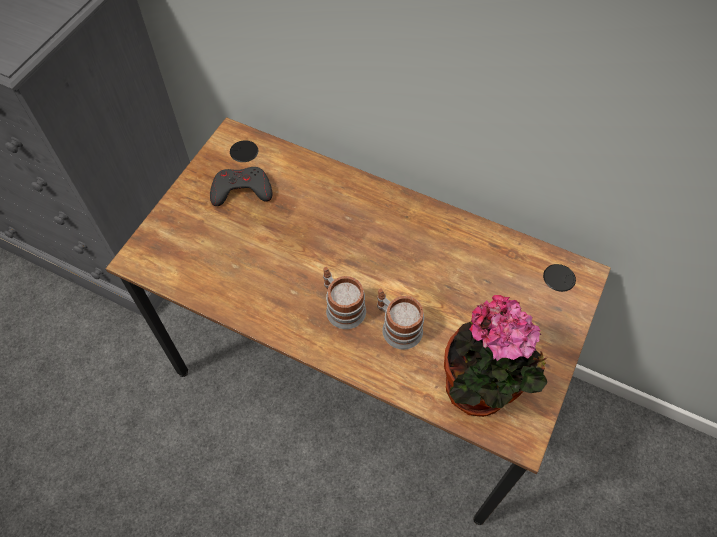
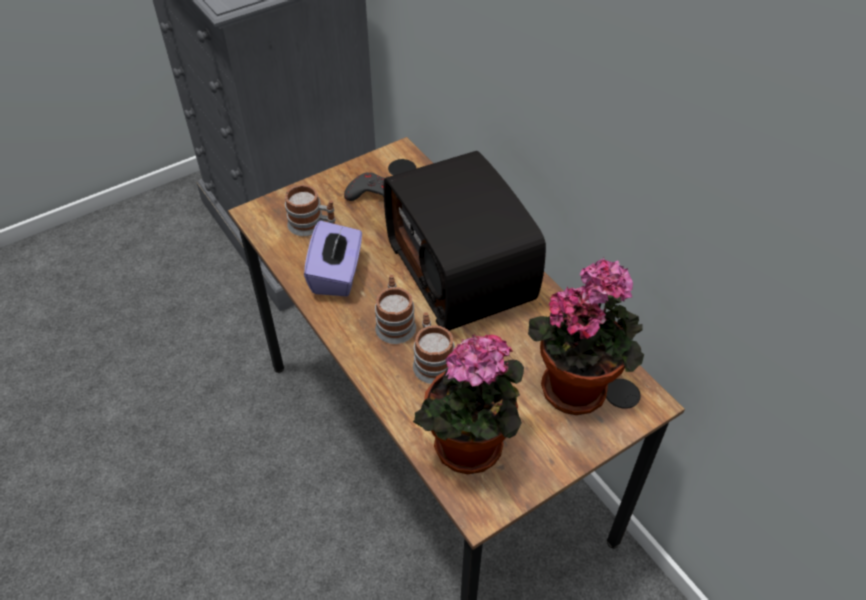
camera: 30 degrees right, 10 degrees down
none -> mug [285,184,336,236]
none -> purple tissue box [304,221,362,296]
none -> radio [384,151,546,331]
none -> potted plant [528,257,644,415]

